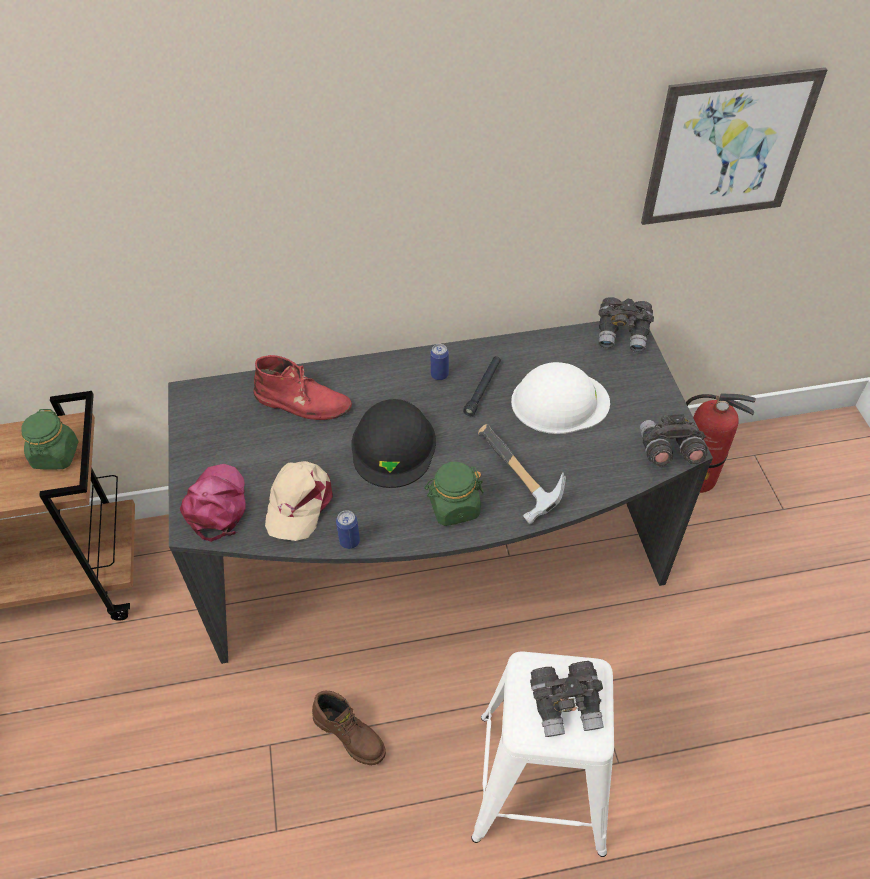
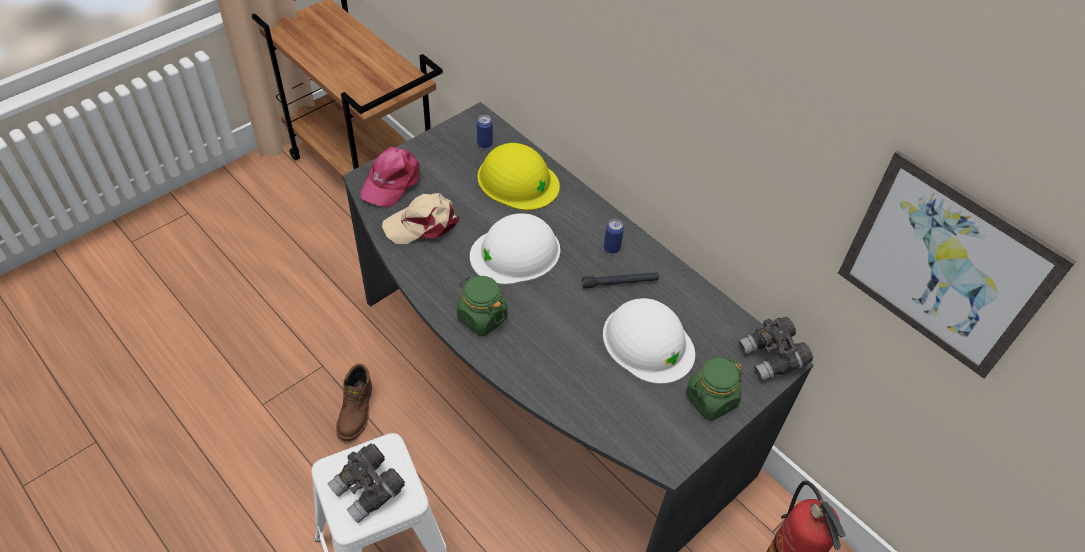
camera: 55 degrees right, 0 degrees up
green jar [21,409,79,469] -> green jar moved to [686,358,743,421]
pink cap [180,464,246,542] -> pink cap turned 150 degrees clockwise [360,147,419,207]
red boot [253,355,352,420] -> yellow hard hat [477,143,560,210]
can [336,510,360,549] -> can moved to [477,115,493,148]
black hard hat [352,399,436,488] -> white hard hat [470,213,560,285]
hammer [478,424,566,525] -> none
grey binoculars [640,414,708,467] -> none

